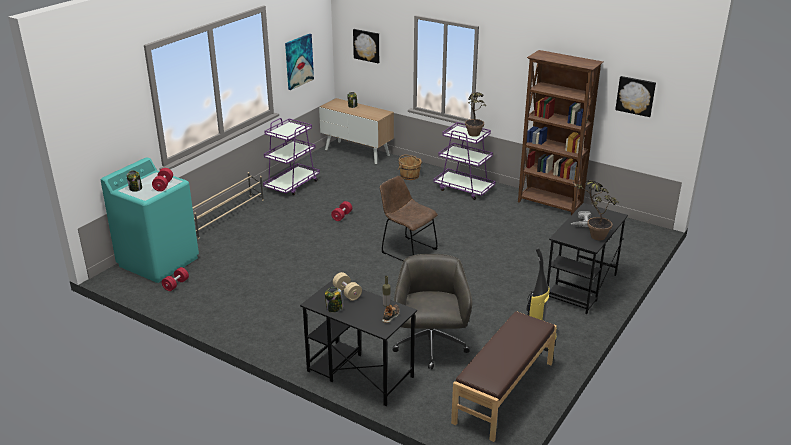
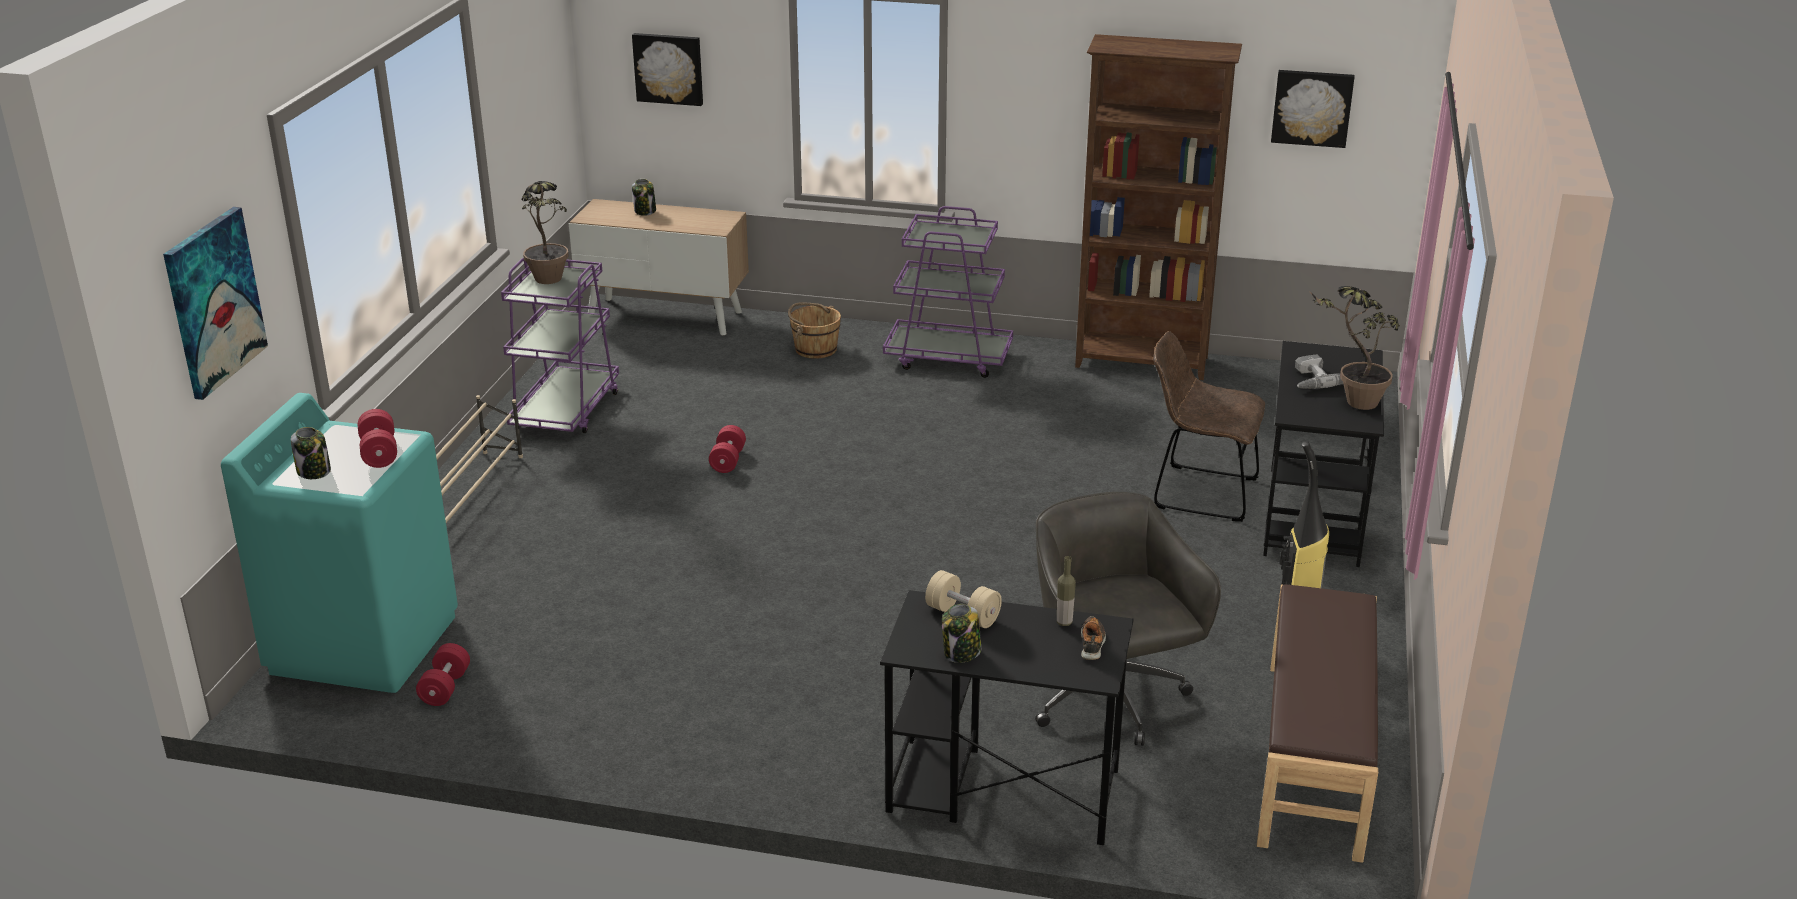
camera: 20 degrees left, 0 degrees up
picture [285,34,314,90] -> picture moved to [163,207,268,400]
brown chair [380,176,438,261] -> brown chair moved to [1153,331,1265,522]
potted plant [465,92,486,137] -> potted plant moved to [521,181,569,284]

